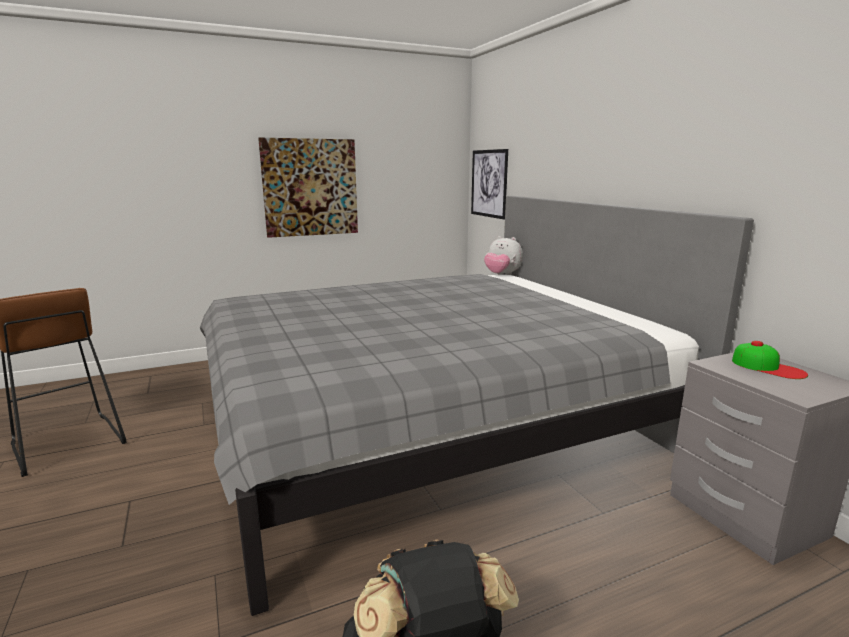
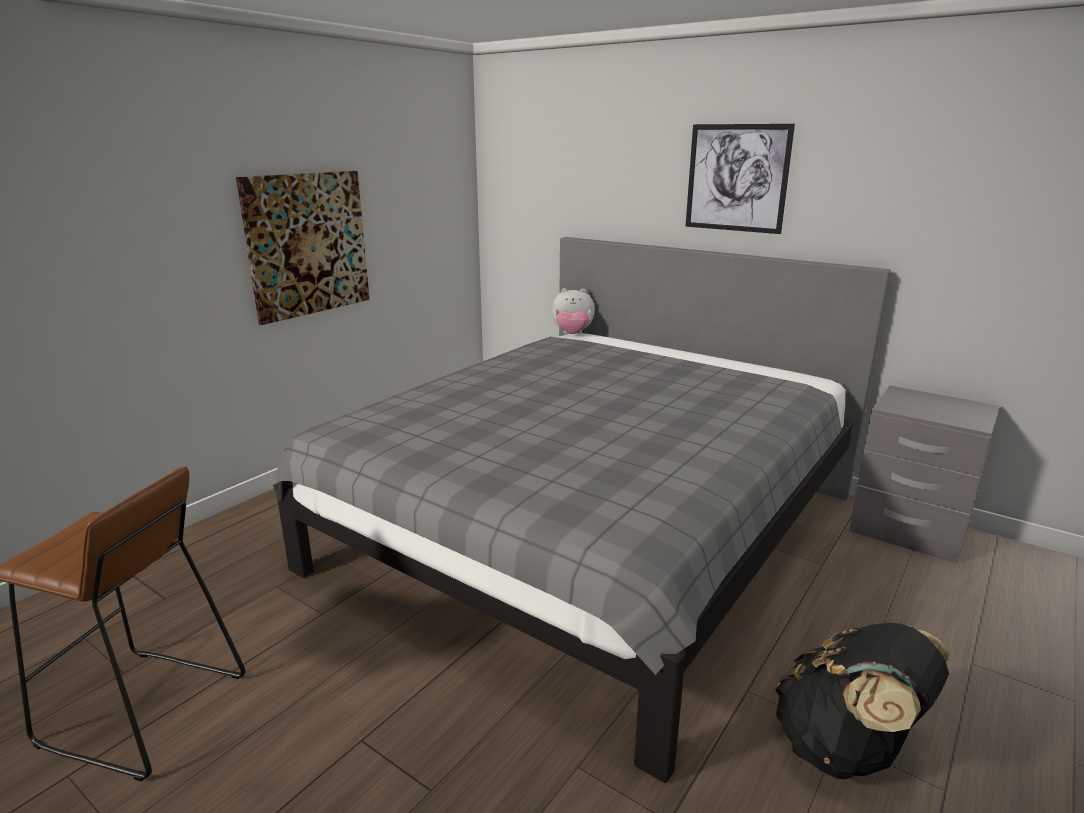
camera: 30 degrees left, 5 degrees up
picture [471,149,508,219] -> picture moved to [686,124,795,234]
cap [732,341,808,379] -> none

